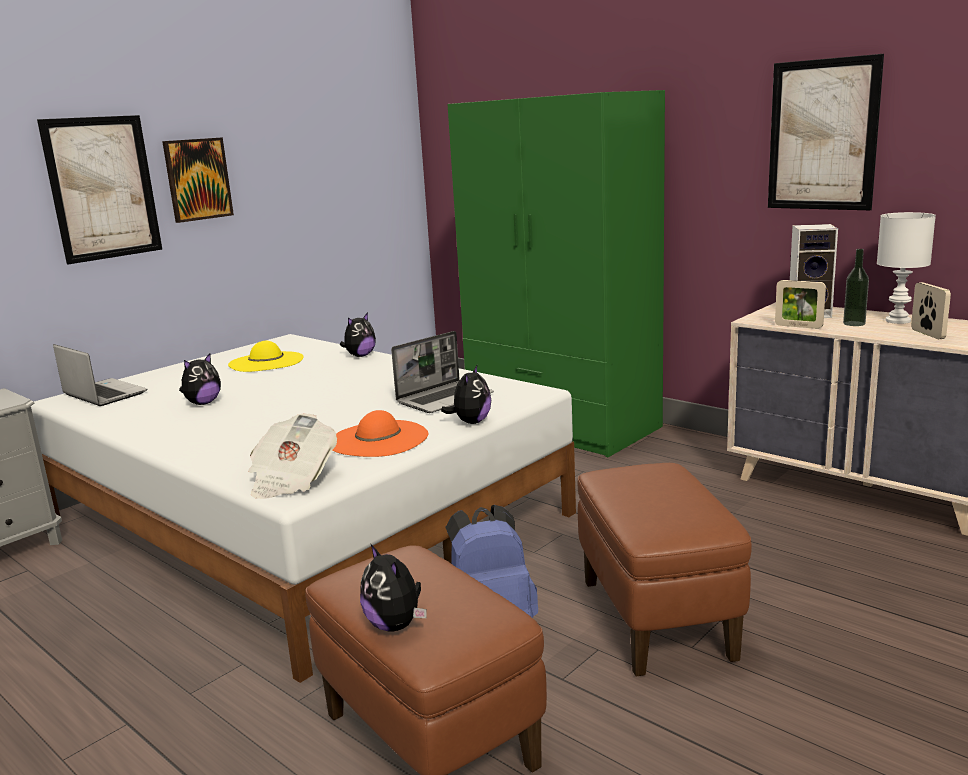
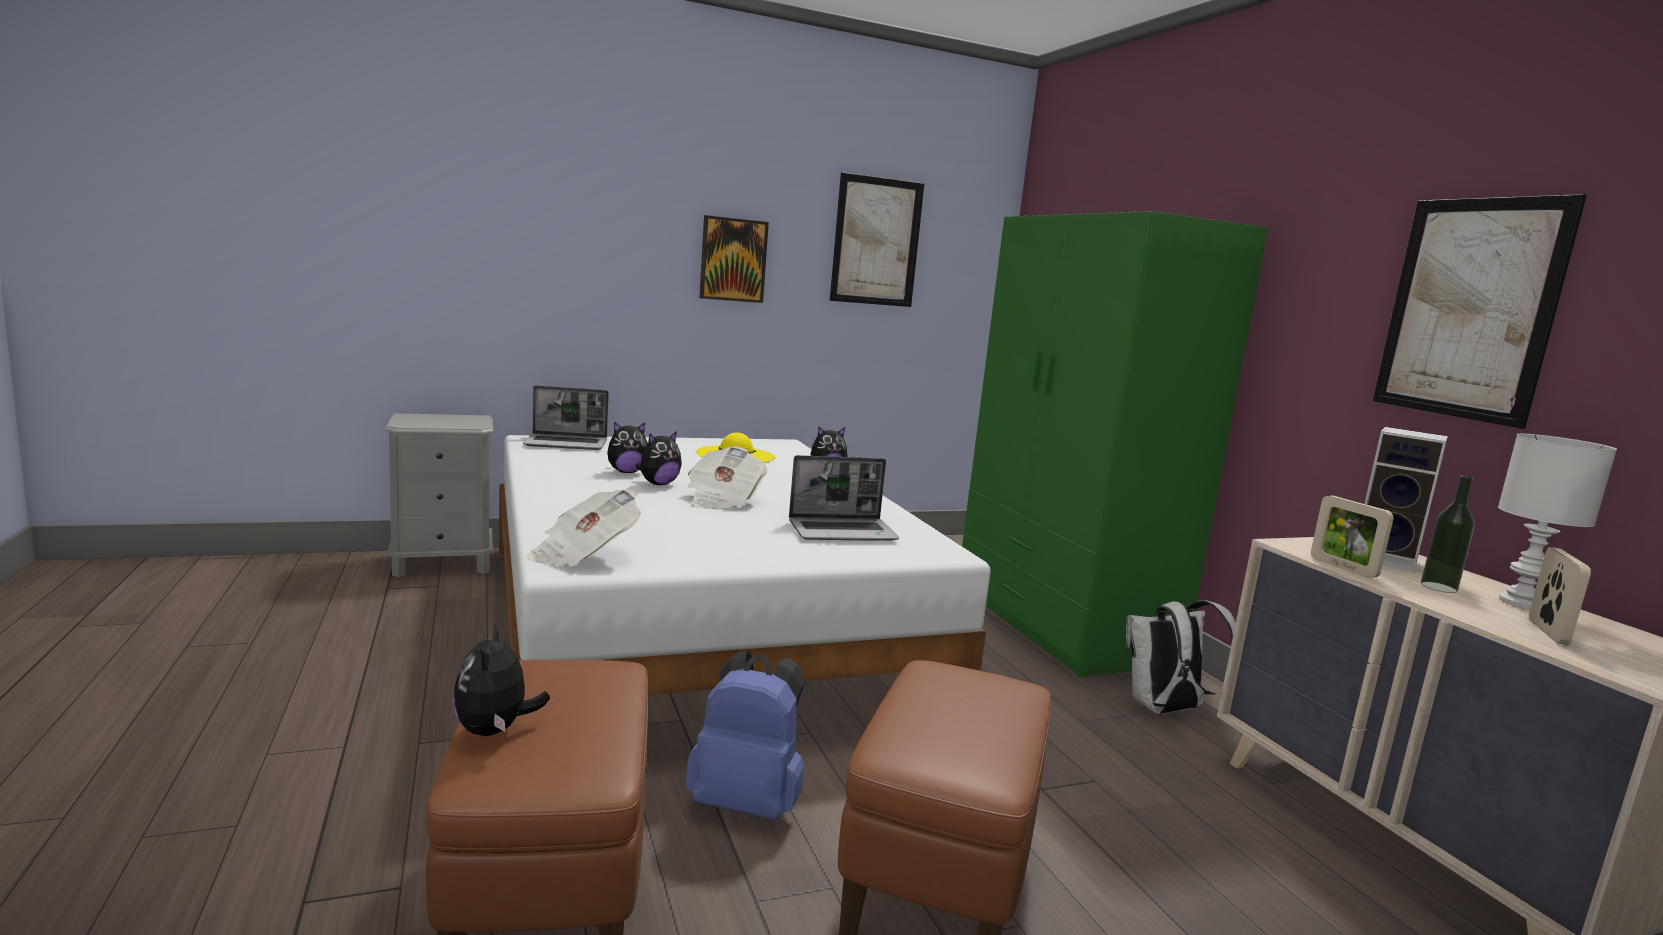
camera: 25 degrees right, 5 degrees down
picture [37,115,162,264] -> picture moved to [830,172,924,307]
laptop [53,344,147,406] -> laptop turned 105 degrees clockwise [523,385,609,450]
orange hat [333,410,428,457] -> none
plush toy [441,365,491,424] -> plush toy moved to [635,431,682,485]
none -> newspaper [687,447,767,509]
none -> white backpack [1126,600,1236,714]

